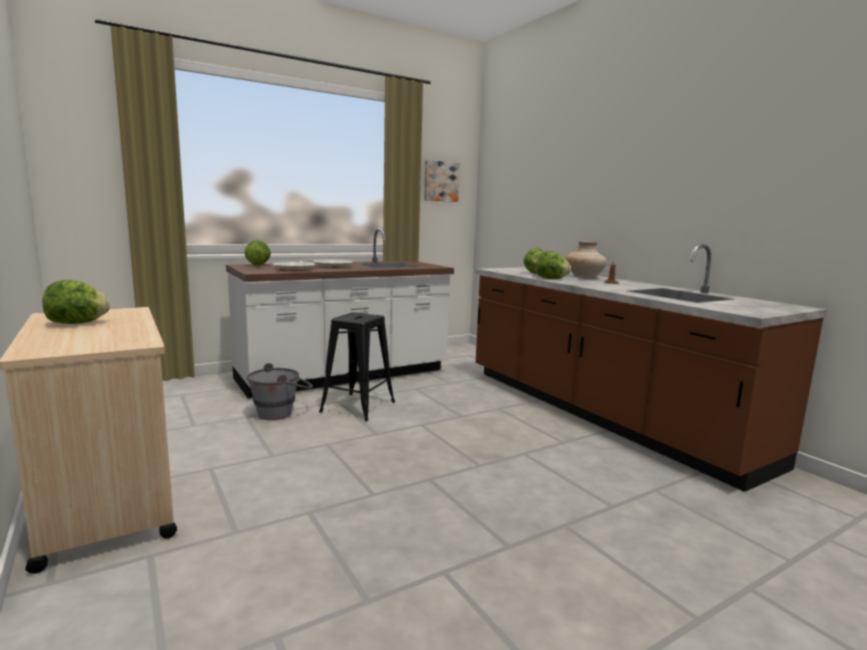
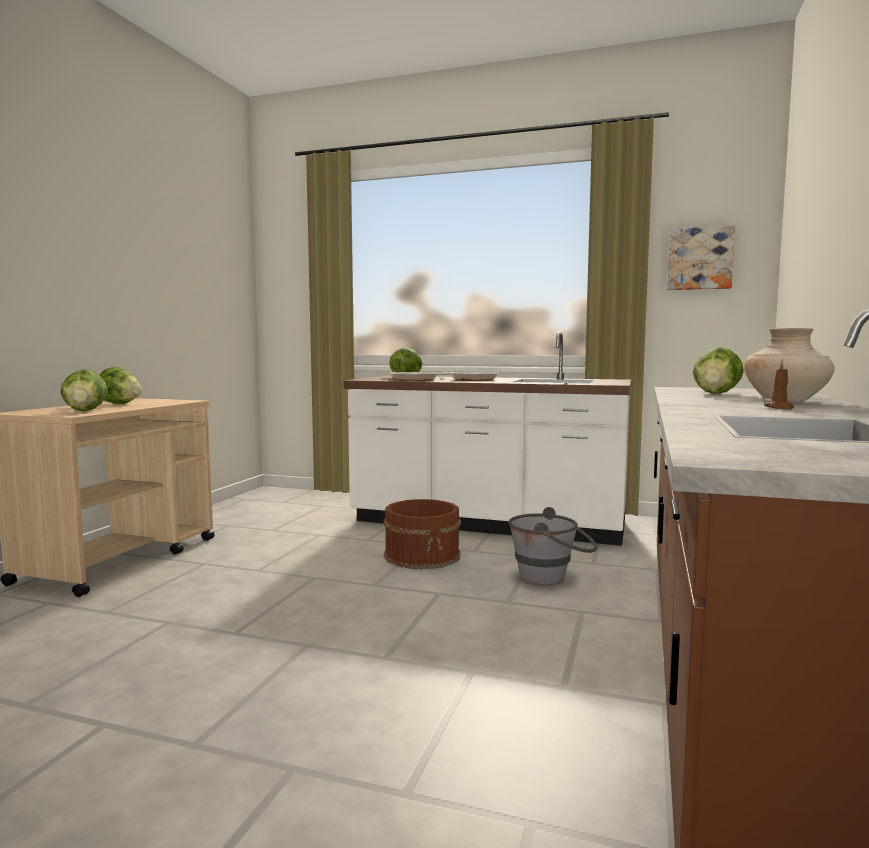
camera: 50 degrees right, 5 degrees down
grey bucket [247,363,313,420] -> grey bucket moved to [508,507,597,585]
black stool [319,312,395,421] -> brown bucket [383,499,461,569]
lettuce [535,251,571,279] -> lettuce moved to [60,369,108,411]

